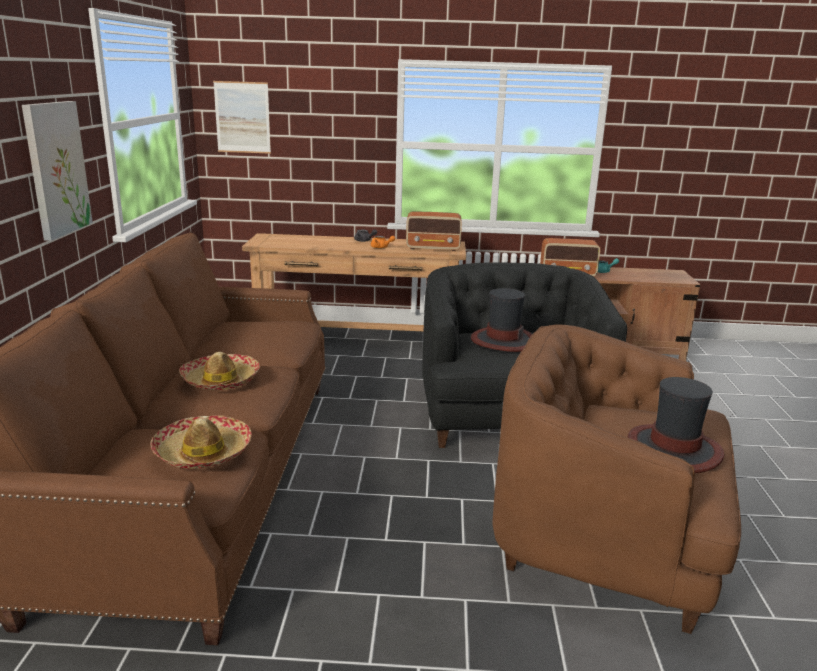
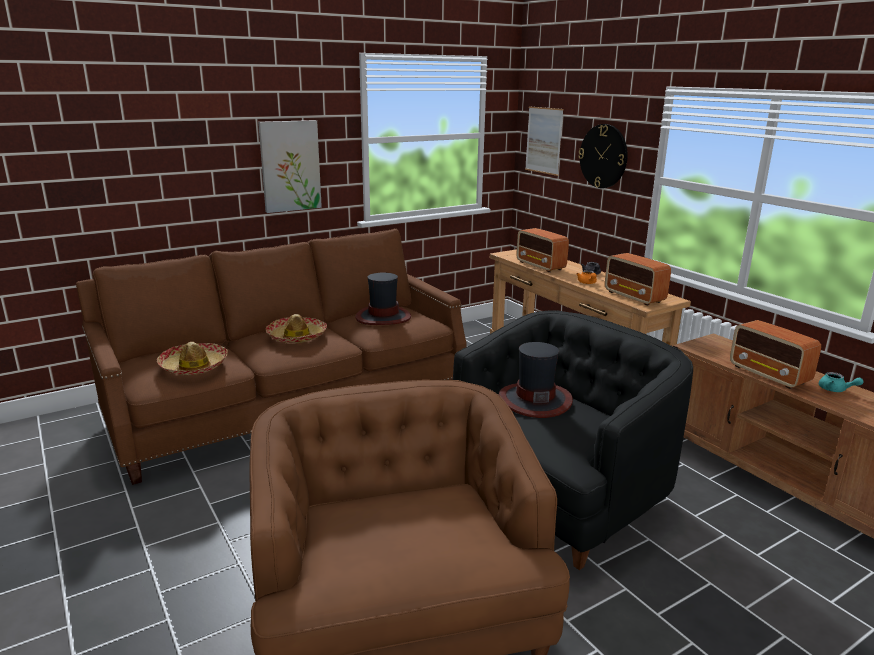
camera: 55 degrees right, 0 degrees up
hat [628,377,724,473] -> hat moved to [355,273,411,325]
none -> radio [517,228,569,272]
none -> wall clock [578,124,628,188]

